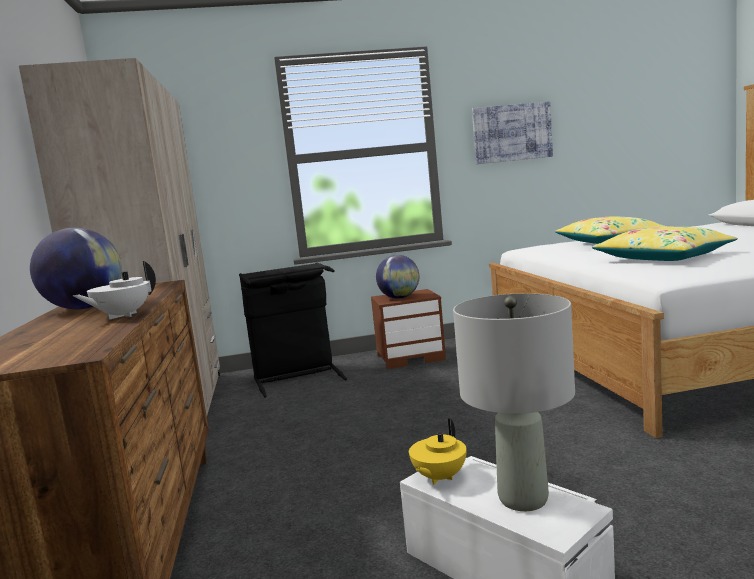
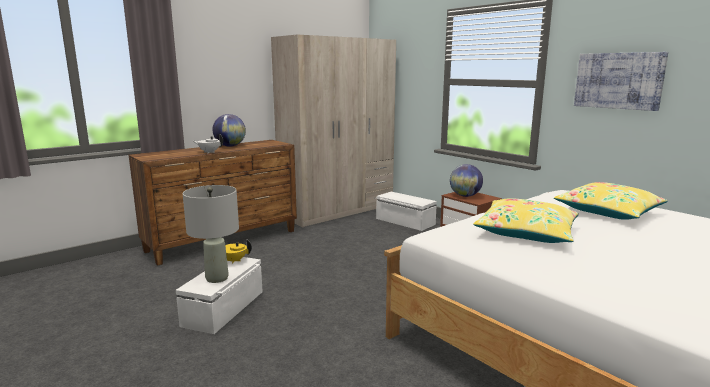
camera: 60 degrees right, 5 degrees up
black laundry basket [239,262,347,397] -> white storage box [376,192,437,231]

